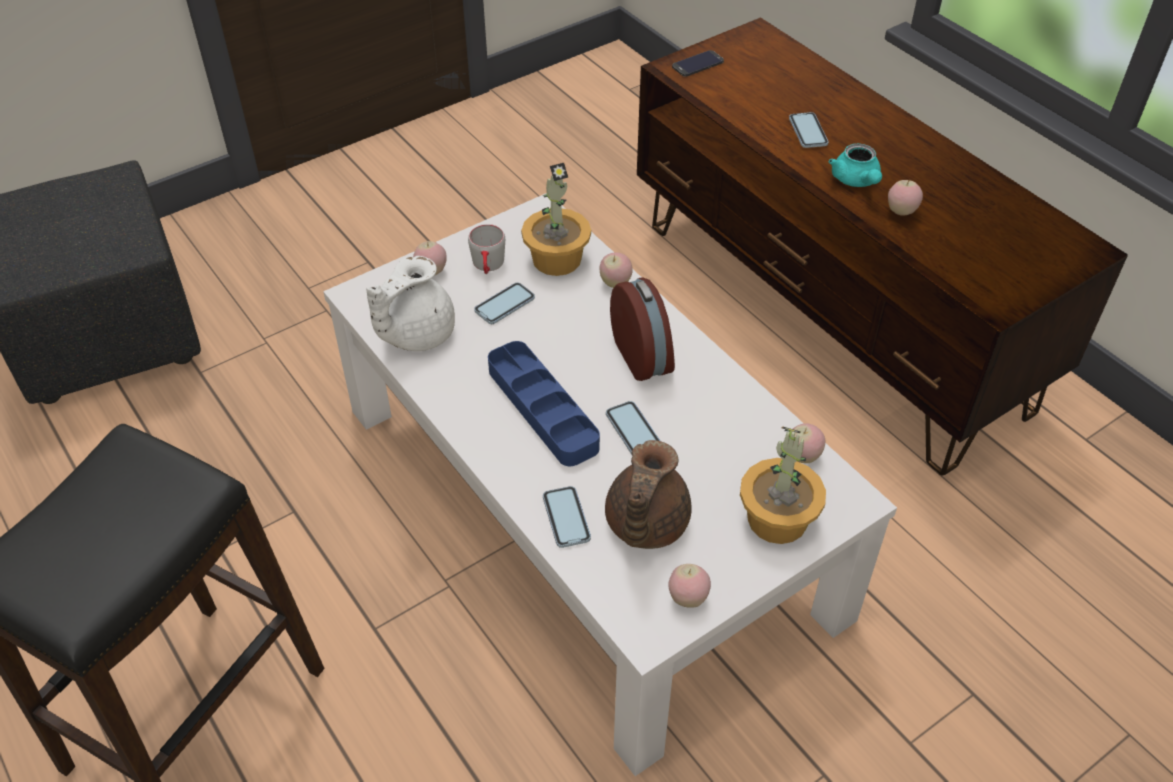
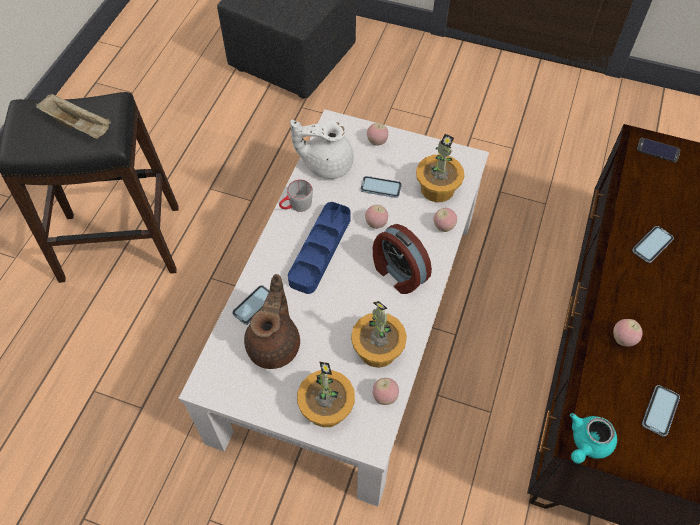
camera: 55 degrees right, 10 degrees up
grey mug [468,224,505,274] -> grey mug moved to [279,179,313,212]
brown teapot [605,440,692,549] -> brown teapot turned 120 degrees clockwise [244,274,300,369]
phone [606,401,660,454] -> phone moved to [642,385,680,436]
alarm clock [610,277,675,381] -> alarm clock turned 105 degrees clockwise [373,224,432,294]
apple [668,564,711,608] -> apple moved to [365,205,388,229]
turquoise teapot [829,143,882,187] -> turquoise teapot moved to [570,413,617,464]
none -> beige tray [36,94,111,139]
none -> potted plant [351,301,407,368]

